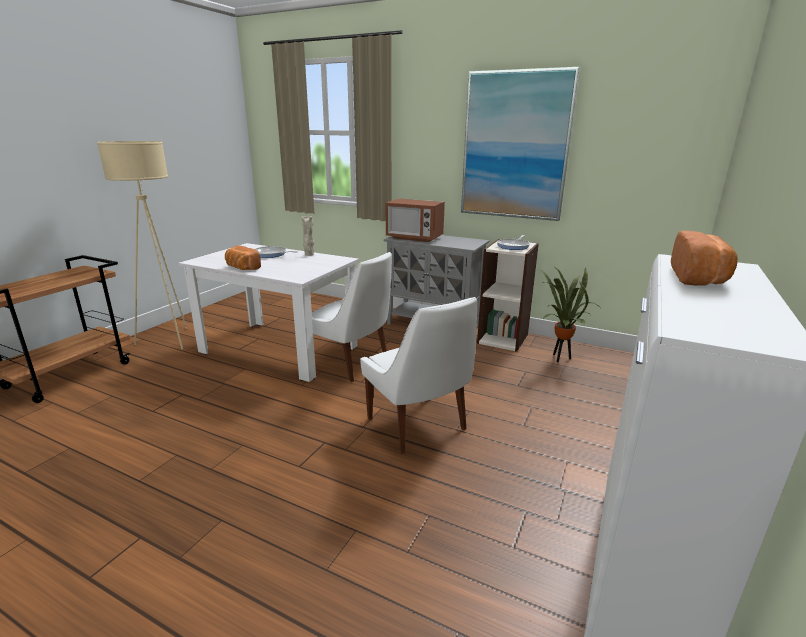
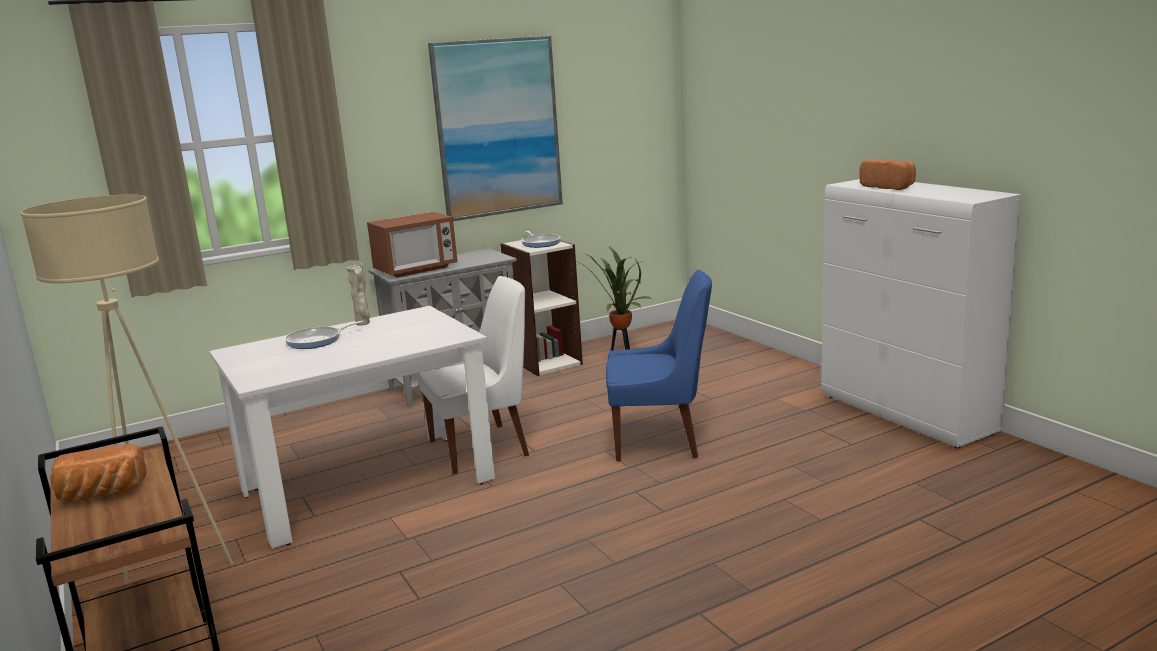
camera: 55 degrees left, 5 degrees down
bread [225,245,261,270] -> bread moved to [51,444,147,503]
white chair [360,297,477,454] -> blue chair [606,270,712,462]

